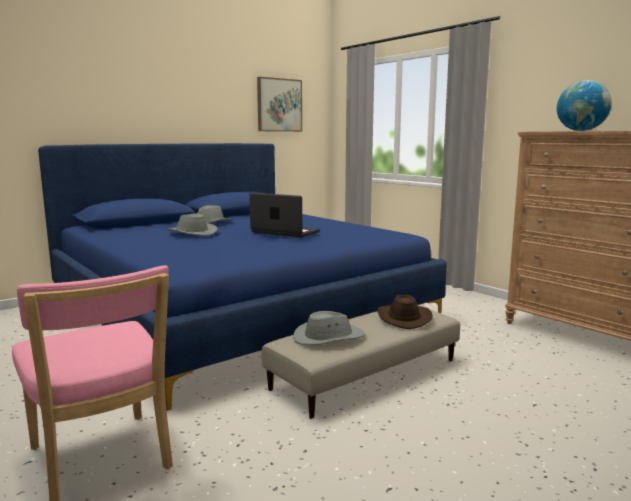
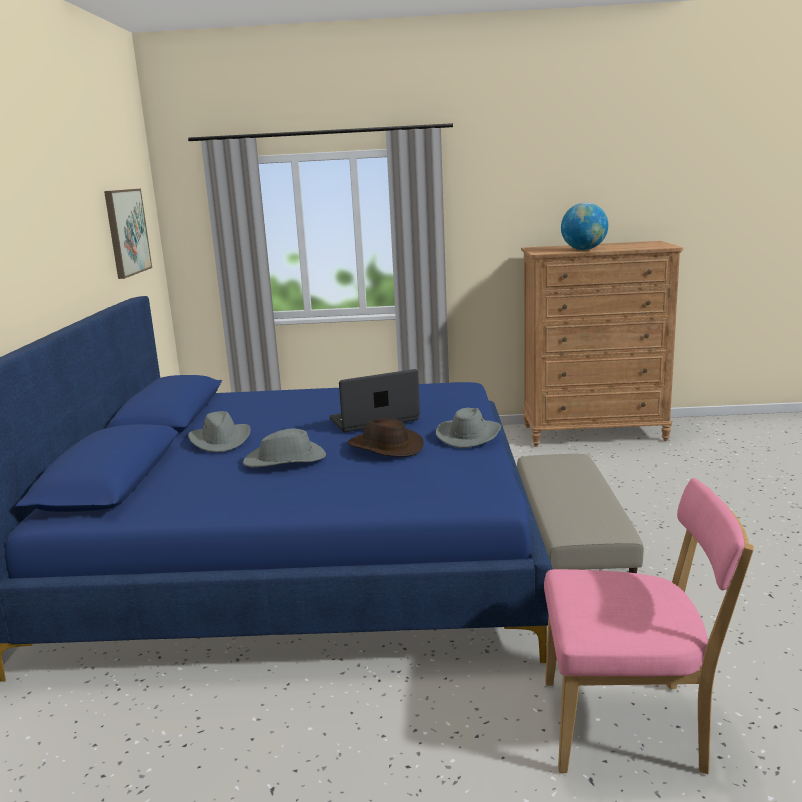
camera: 50 degrees left, 5 degrees up
grey hat [293,311,365,345] -> grey hat moved to [436,408,501,448]
brown hat [377,295,433,329] -> brown hat moved to [347,418,424,457]

